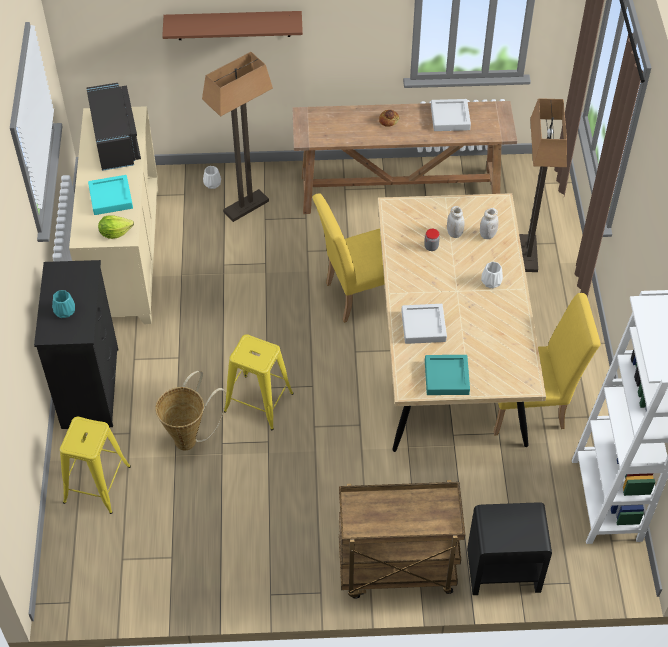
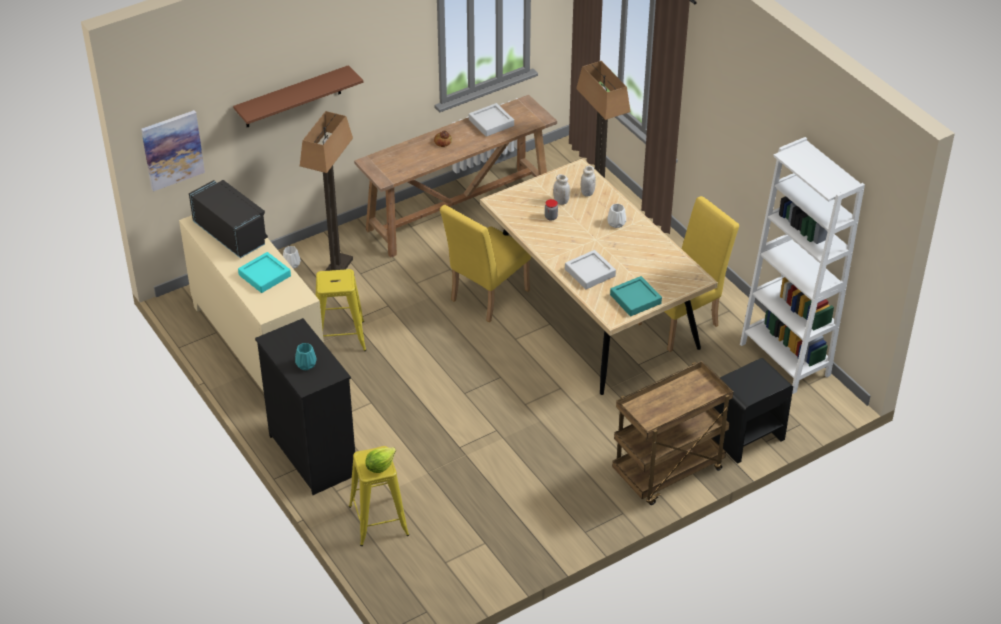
camera: 30 degrees left, 10 degrees down
lettuce [98,215,134,239] -> lettuce moved to [365,447,396,473]
basket [155,371,226,451] -> none
yellow stool [224,334,294,430] -> yellow stool moved to [316,269,366,351]
none -> picture [141,110,205,192]

